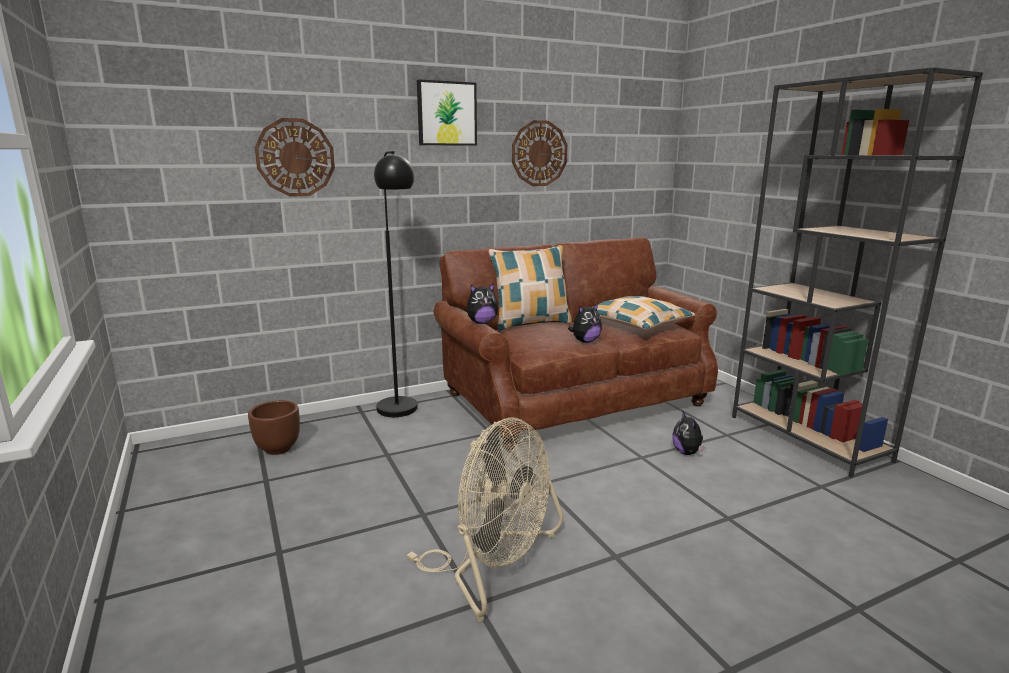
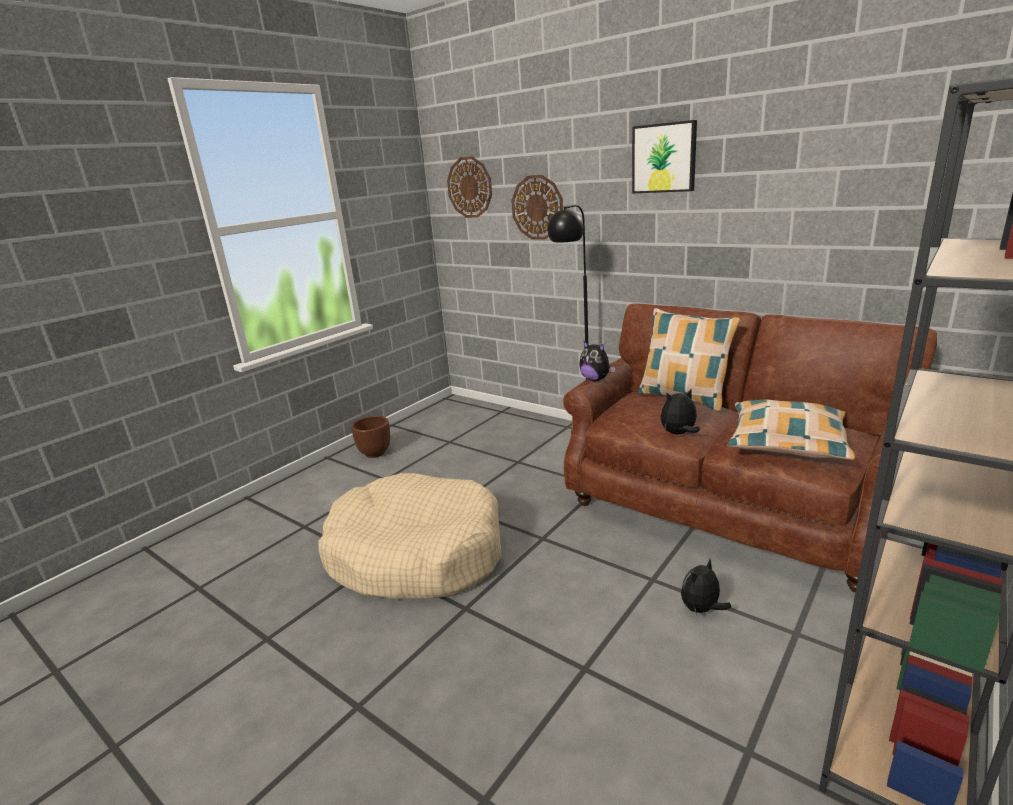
camera: 65 degrees right, 5 degrees up
brown planter [248,400,300,455] -> brown planter moved to [351,416,390,458]
beige fan [407,418,563,622] -> beige dog bed [318,473,501,599]
wall clock [512,120,568,186] -> wall clock moved to [447,156,492,218]
plush toy [568,303,602,343] -> plush toy turned 135 degrees clockwise [660,389,700,434]

